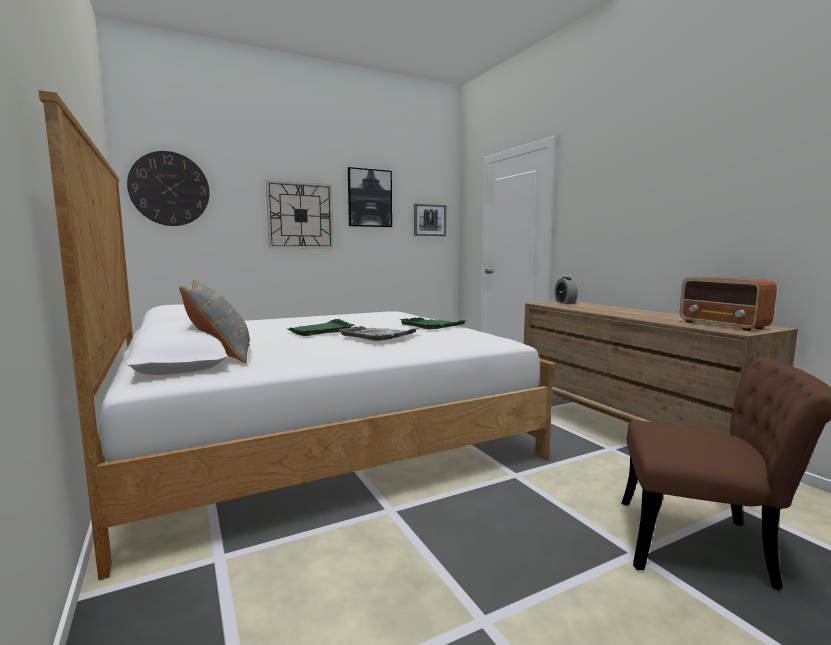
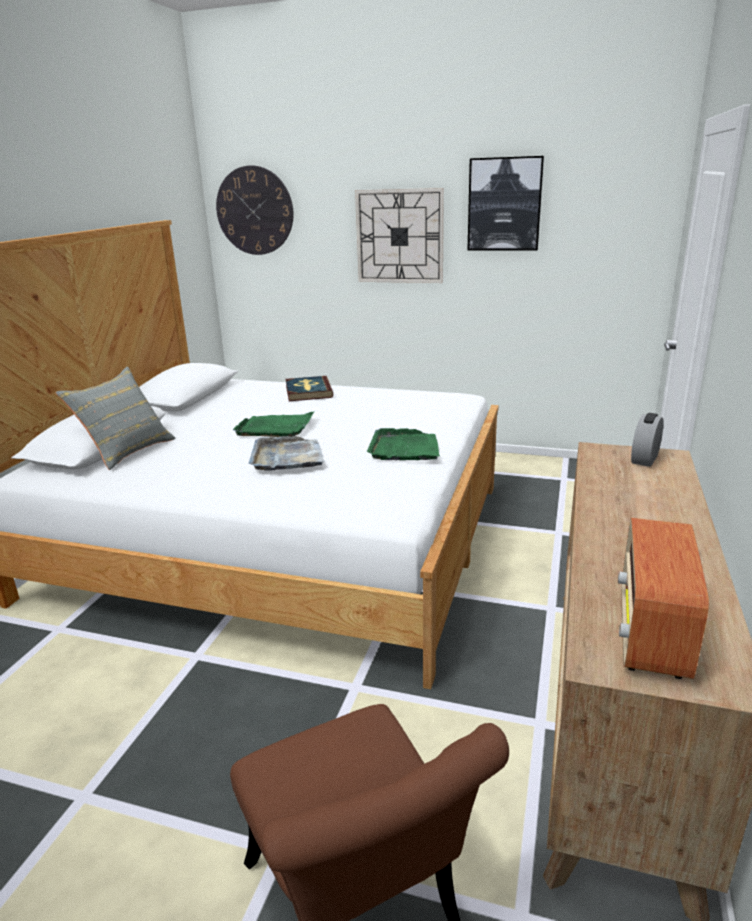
camera: 45 degrees right, 15 degrees up
picture [414,203,446,236] -> none
none -> book [285,376,333,401]

